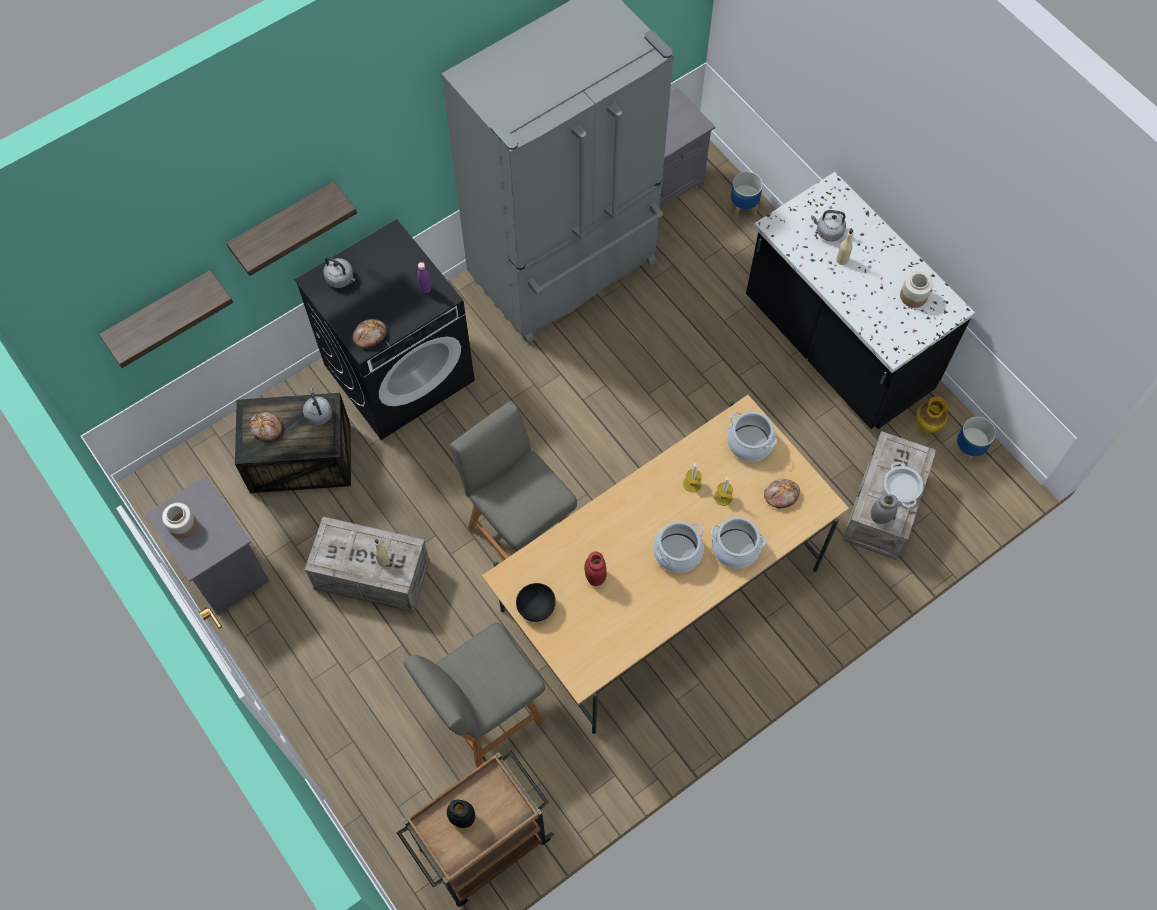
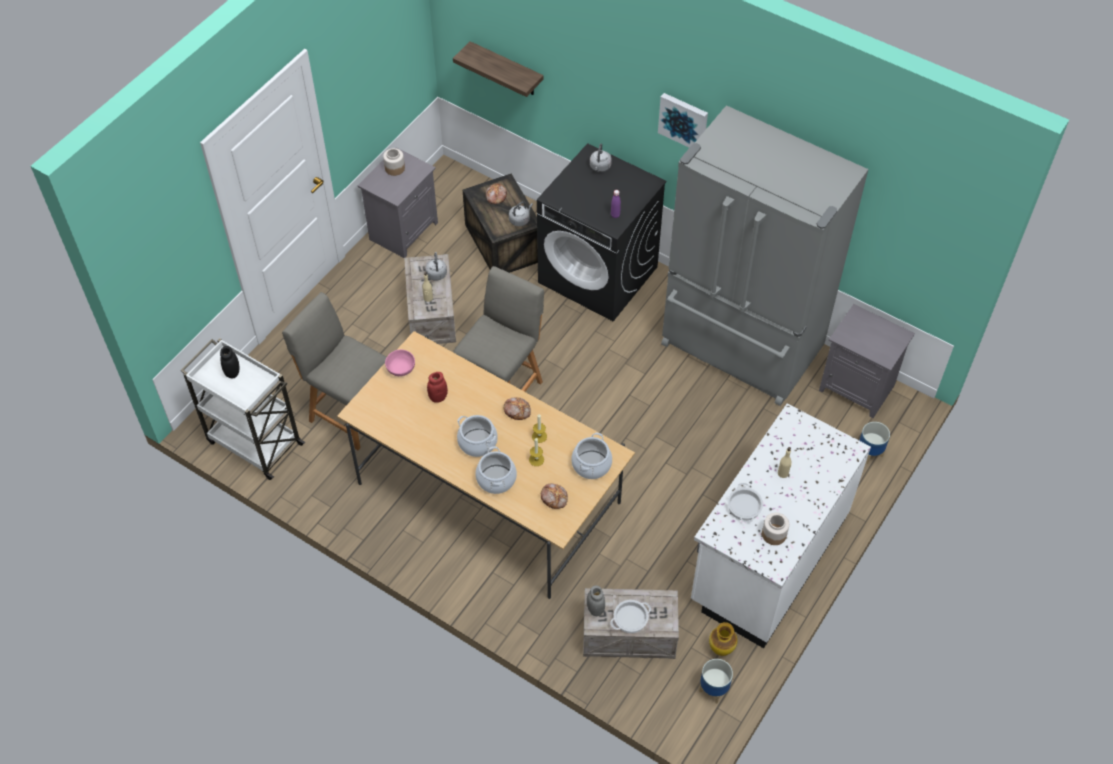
camera: 70 degrees right, 10 degrees down
shelf [226,181,357,276] -> none
bread [352,319,386,348] -> bread moved to [504,397,531,420]
brown cart [397,751,554,907] -> white cart [180,338,305,480]
black bowl [516,583,556,622] -> pink bowl [385,350,415,376]
black counter [746,172,975,429] -> white counter [691,403,871,648]
grey kettle [811,210,846,241] -> grey kettle moved to [425,252,447,281]
none -> picture [658,93,708,148]
none -> cooking pot [727,483,763,523]

